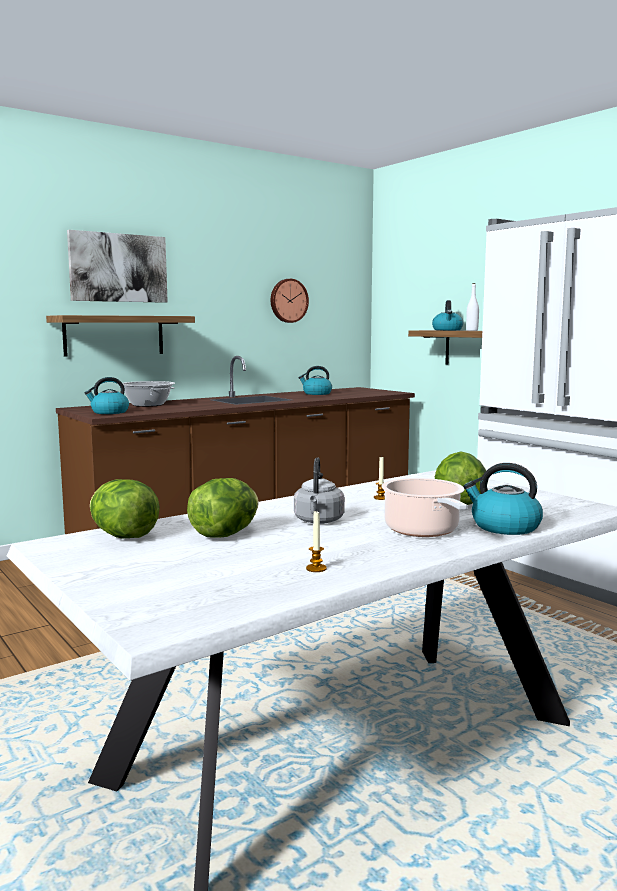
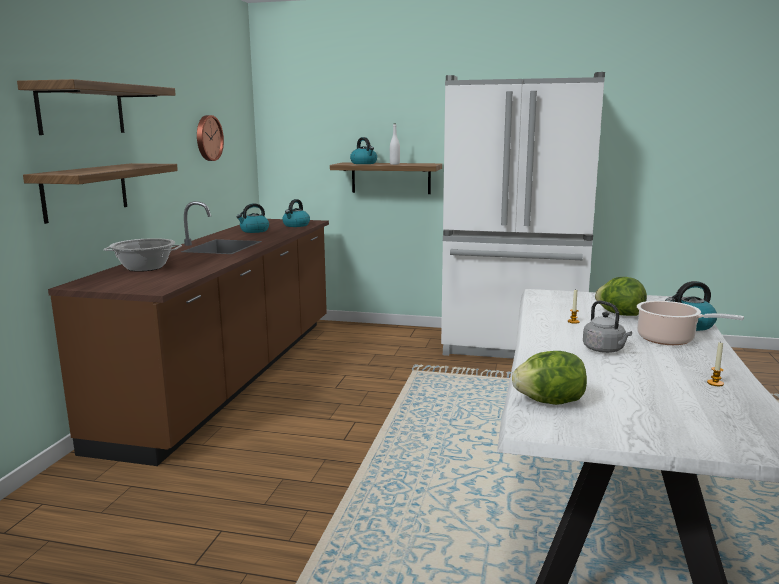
camera: 40 degrees left, 5 degrees up
picture [67,230,168,303] -> shelf [17,79,176,135]
kettle [84,377,129,414] -> kettle moved to [282,199,310,227]
lettuce [187,478,259,538] -> none

